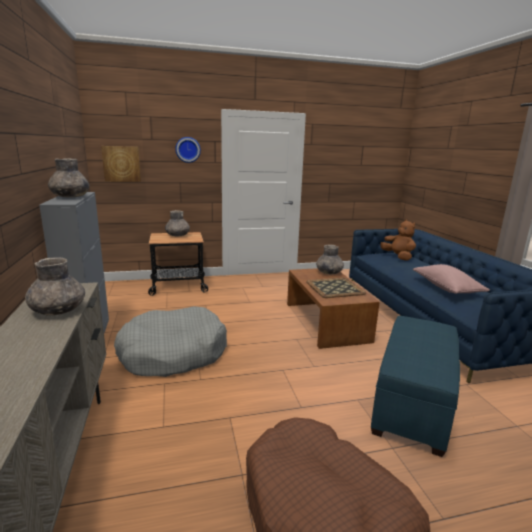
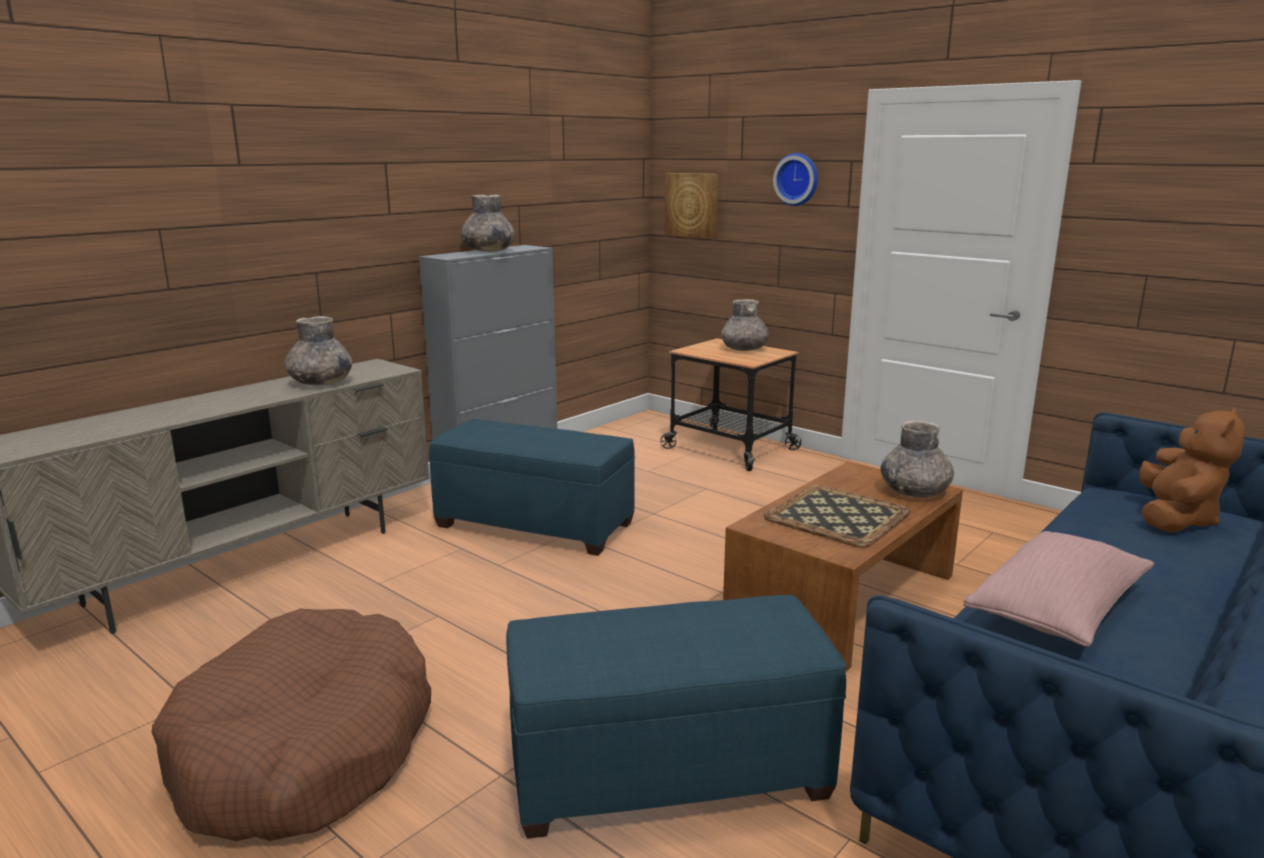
camera: 55 degrees right, 0 degrees up
grey dog bed [114,306,227,377] -> blue ottoman [429,419,635,556]

